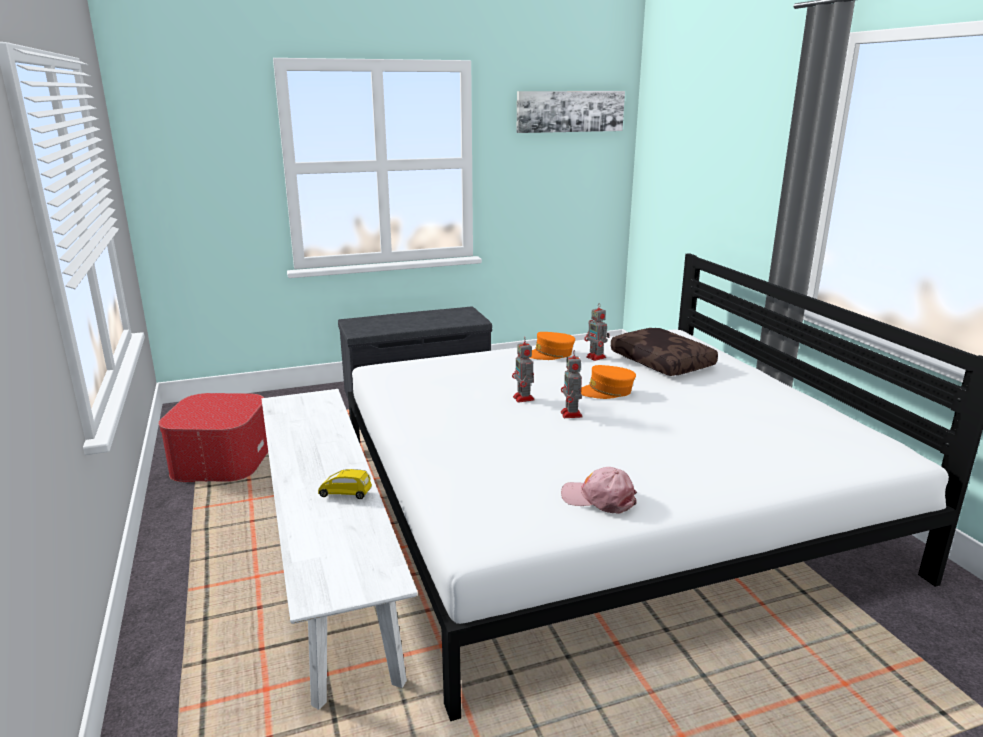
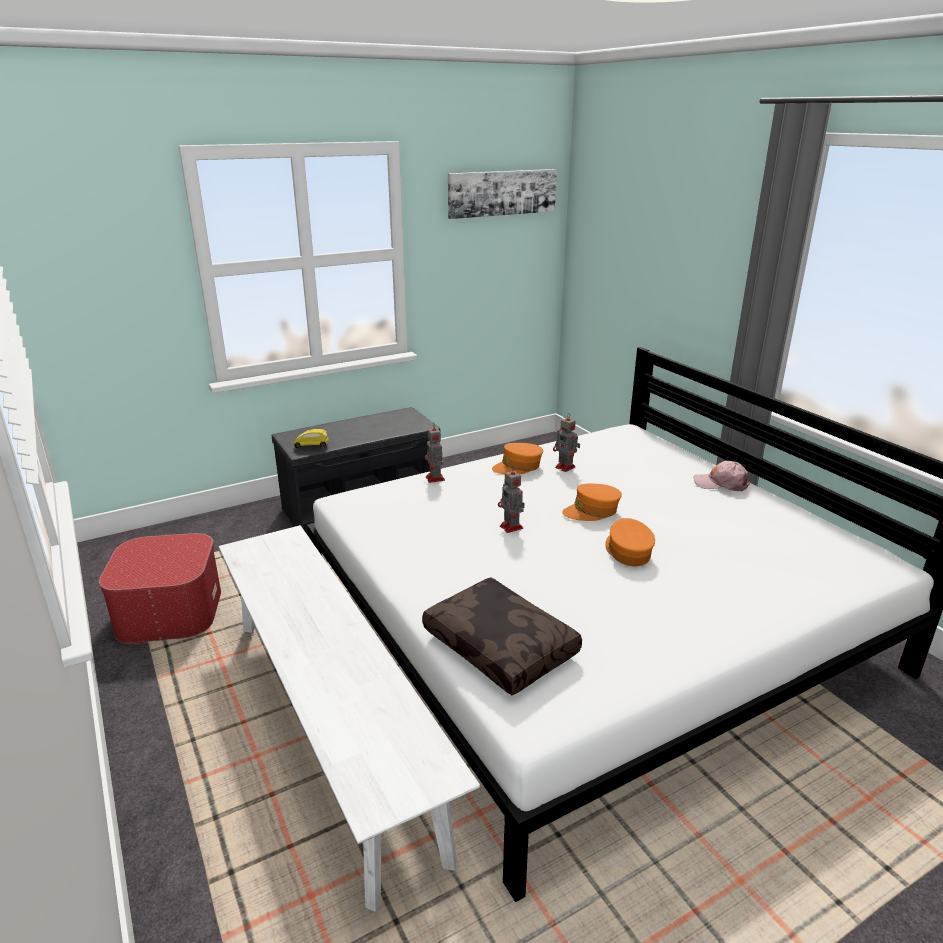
camera: 10 degrees left, 5 degrees up
yellow toy car [318,469,372,499] -> yellow toy car moved to [294,429,329,448]
toy robot [561,350,582,418] -> toy robot moved to [425,424,445,483]
pink cap [561,467,637,514] -> pink cap moved to [693,461,750,491]
brown pillow [611,328,718,376] -> brown pillow moved to [422,577,582,695]
none -> orange cap [605,518,655,566]

